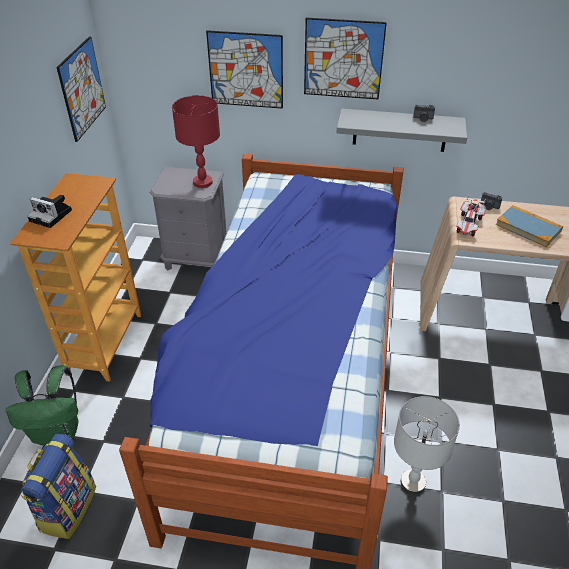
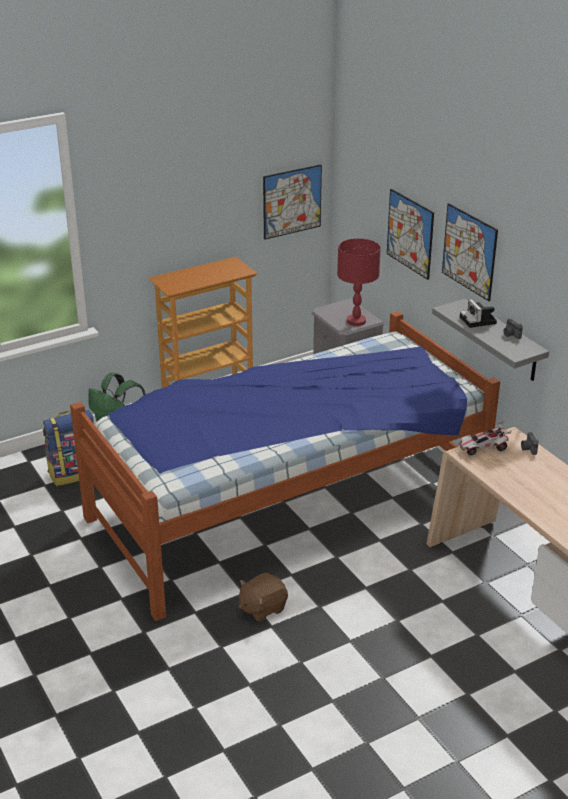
camera: 50 degrees right, 10 degrees down
camera [27,195,72,228] -> camera moved to [460,299,497,328]
grey table lamp [394,396,460,494] -> brown plush toy [239,573,288,622]
book [496,205,563,247] -> none

